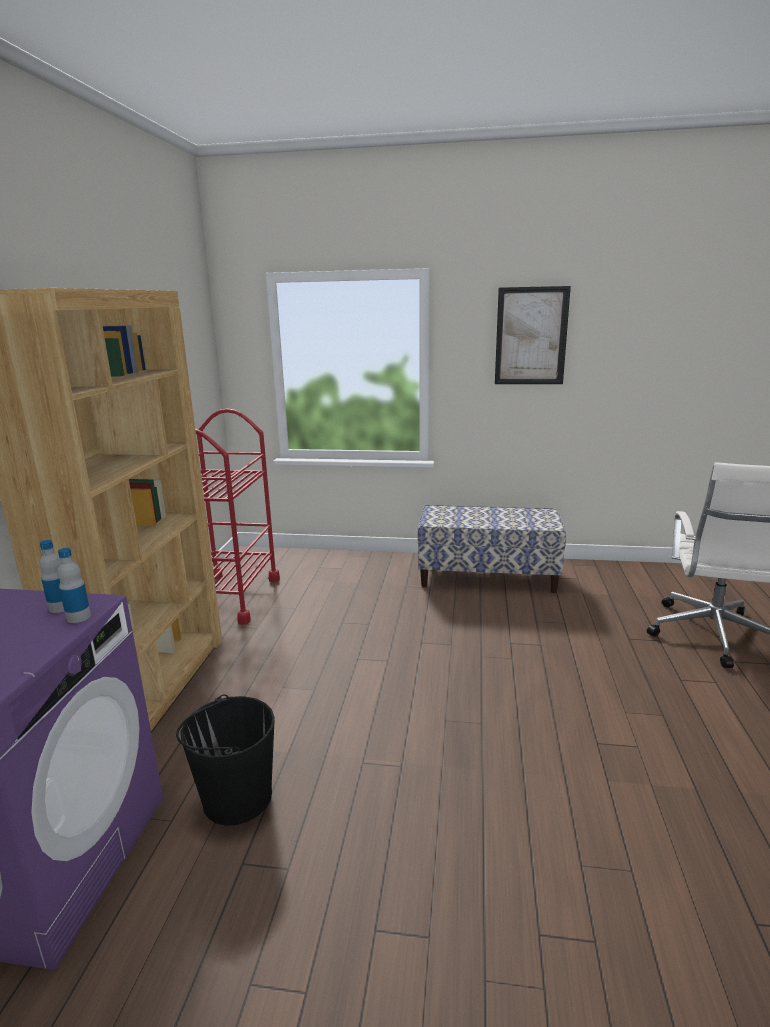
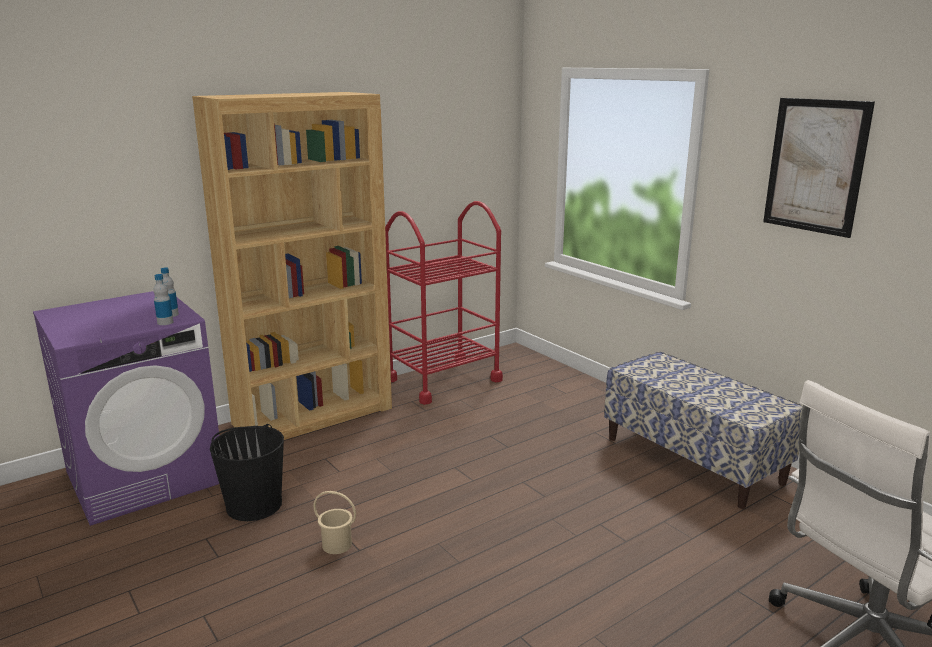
camera: 45 degrees right, 0 degrees up
none -> beige bucket [313,491,356,554]

